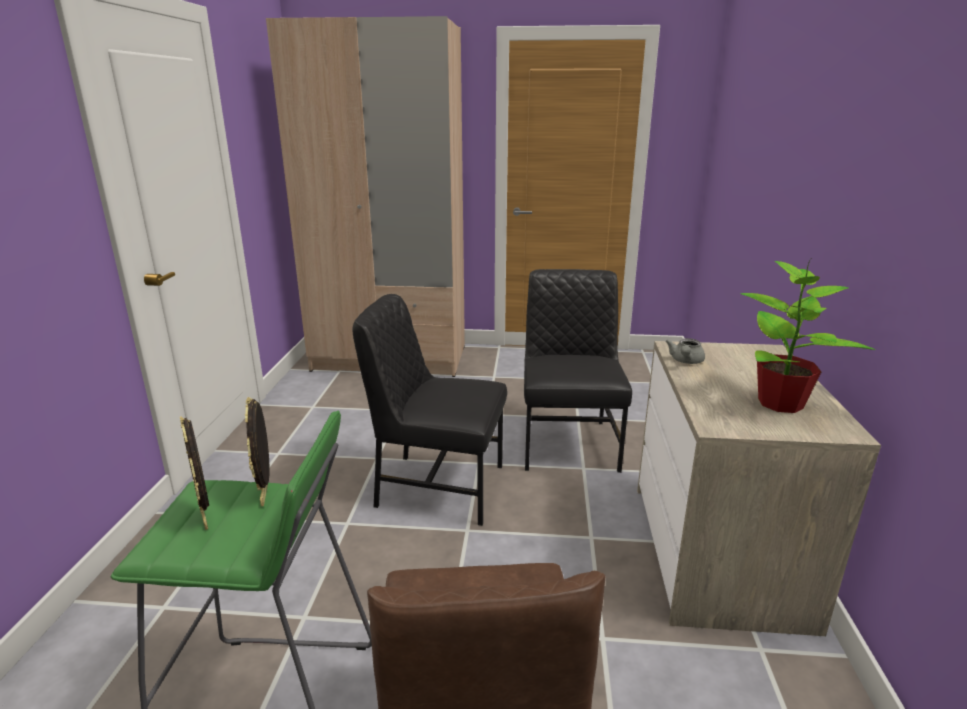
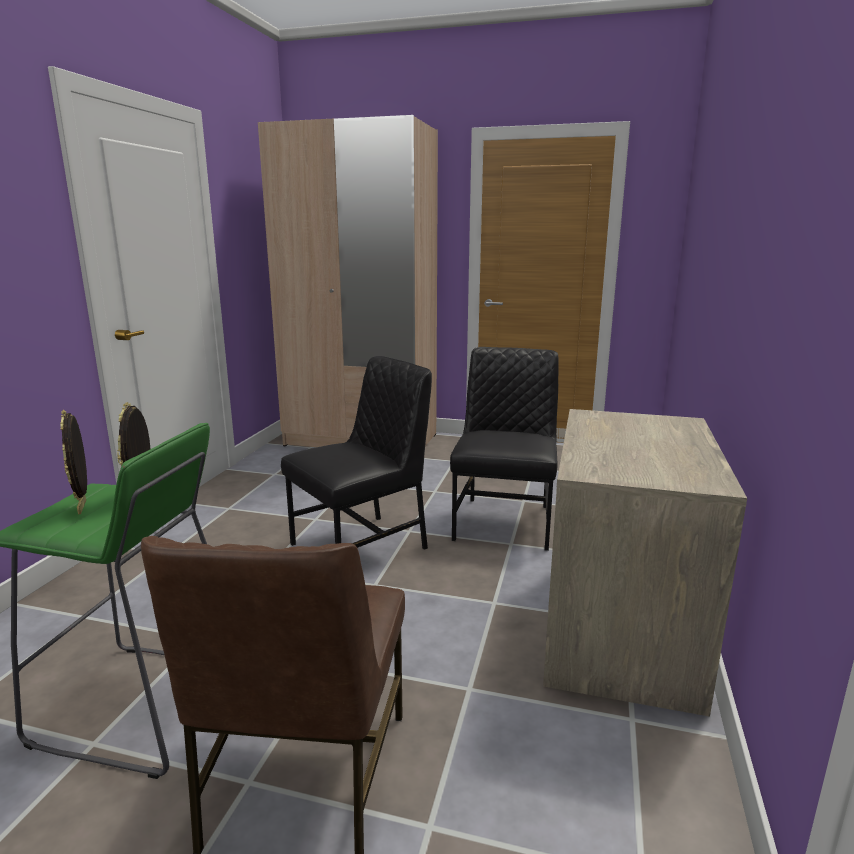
camera: 10 degrees right, 5 degrees down
black chair [352,294,507,526] -> black chair turned 120 degrees clockwise [281,356,432,550]
grey teapot [666,338,705,364] -> none
potted plant [740,259,875,413] -> none

